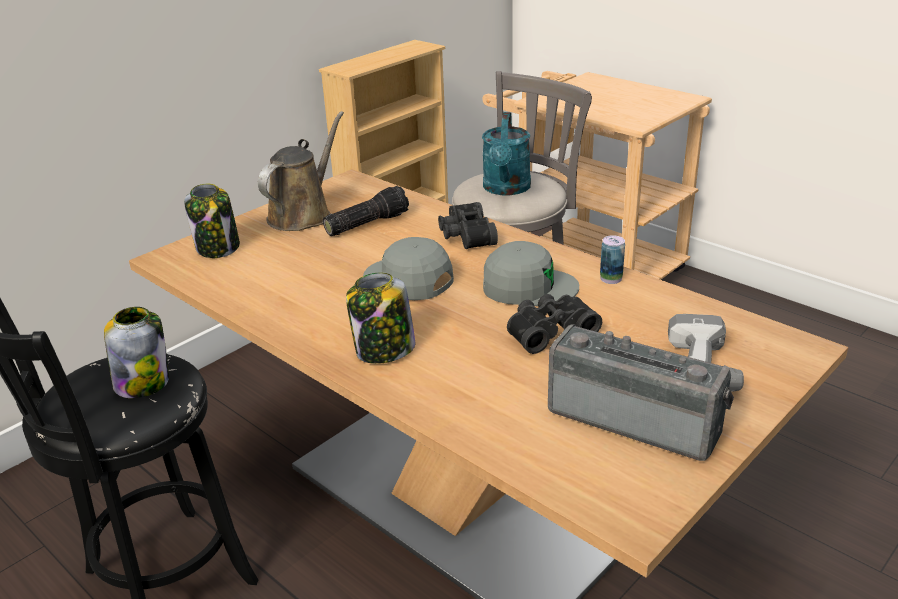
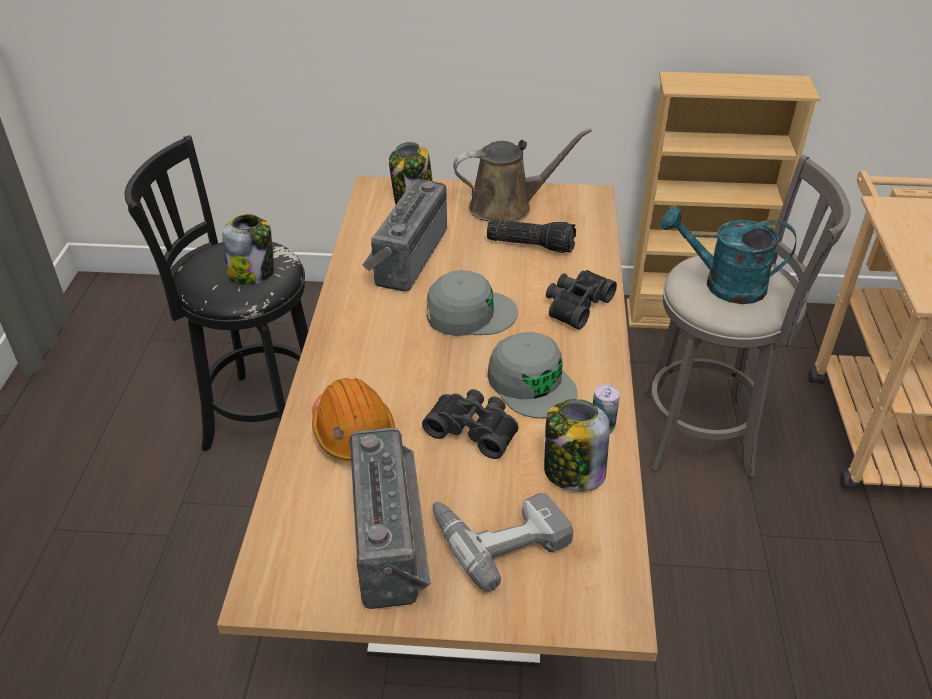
camera: 50 degrees right, 10 degrees up
jar [346,272,415,364] -> jar moved to [544,399,610,492]
grey cap [363,237,454,300] -> grey cap turned 90 degrees clockwise [427,270,518,336]
turquoise watering can [482,112,531,196] -> turquoise watering can turned 45 degrees clockwise [660,207,796,304]
none -> orange hard hat [312,378,395,461]
none -> radio [363,179,447,292]

